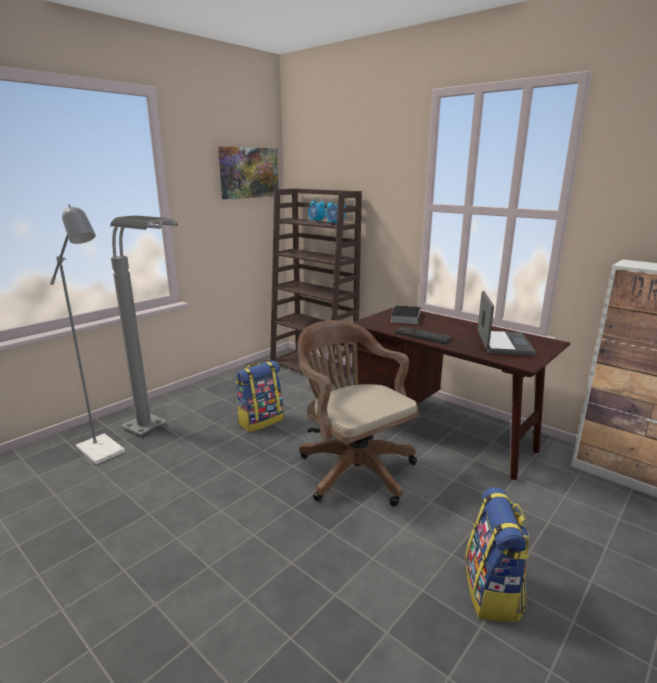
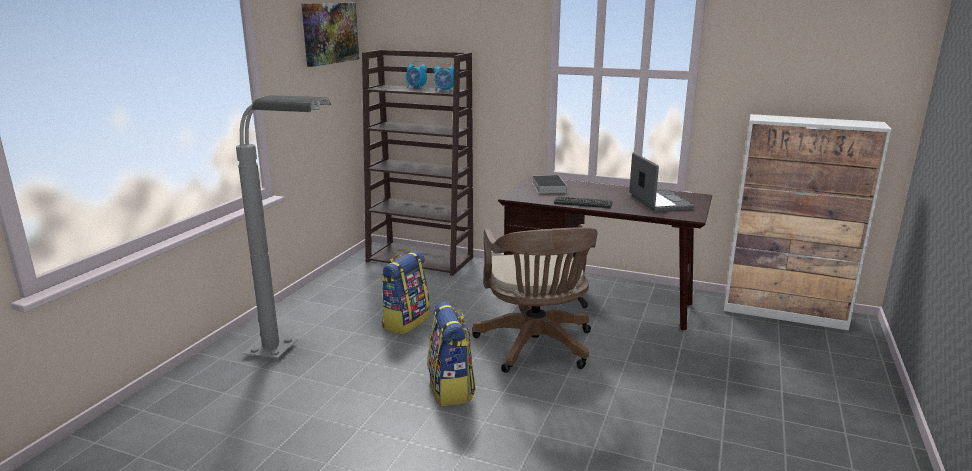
camera: 20 degrees left, 0 degrees up
grey floor lamp [50,204,125,465] -> none
brown office chair [297,320,419,506] -> brown office chair turned 135 degrees counterclockwise [472,224,598,373]
backpack [465,487,530,622] -> backpack moved to [427,302,476,406]

